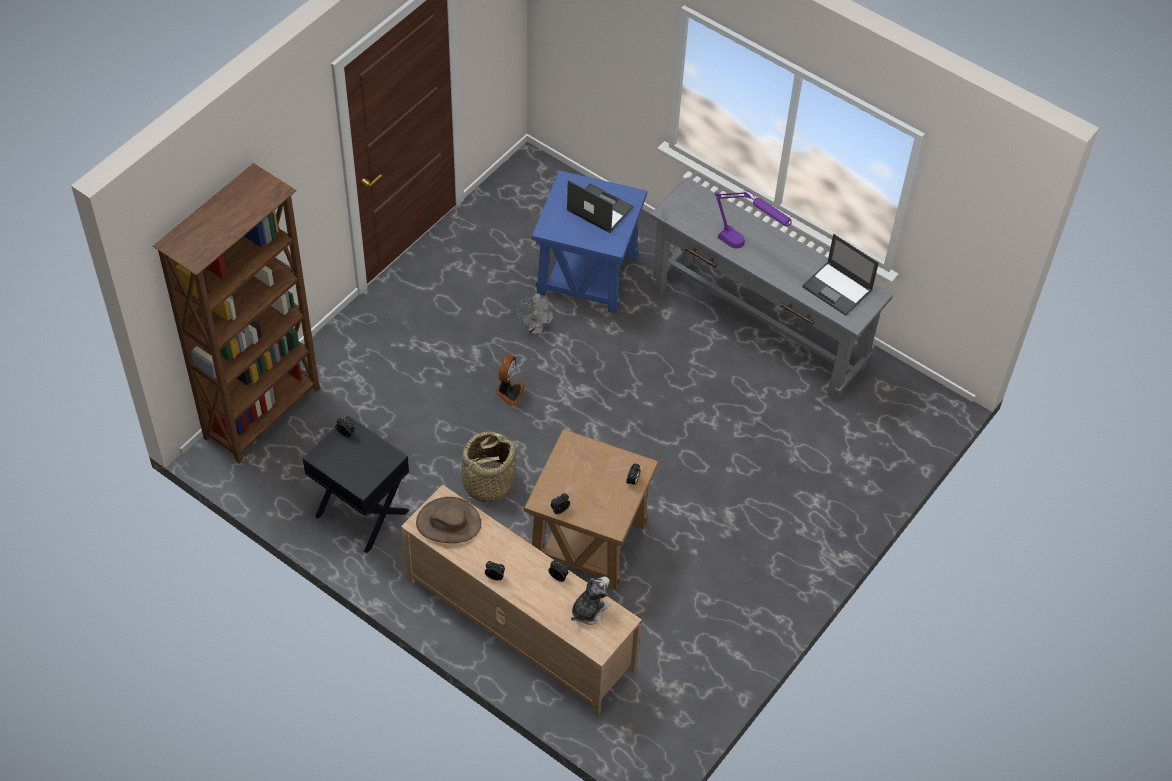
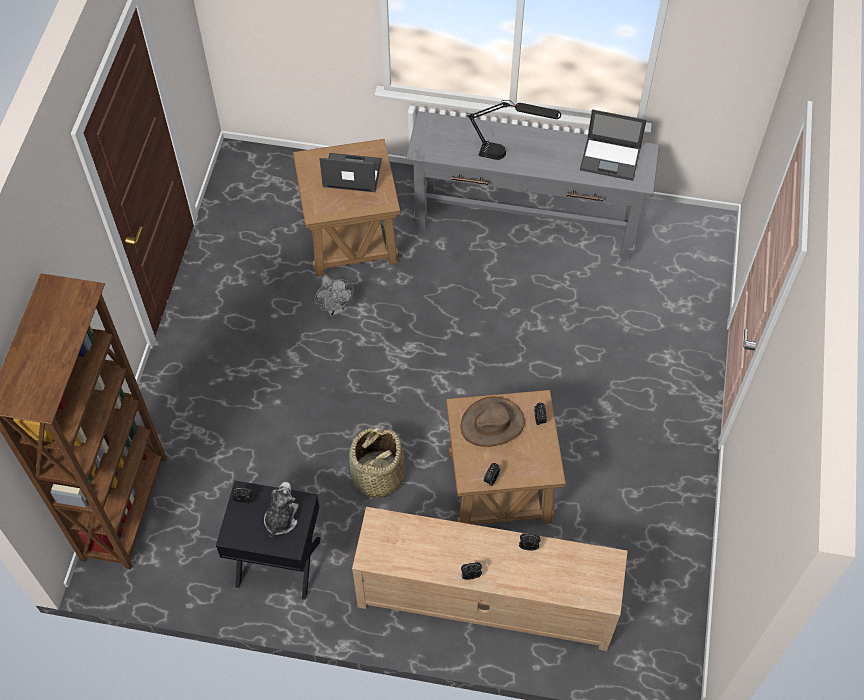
camera: 25 degrees left, 5 degrees up
brown hat [416,497,481,543] -> brown hat moved to [461,396,525,447]
fan [496,355,525,406] -> none
blue side table [532,170,647,313] -> brown side table [293,139,400,276]
plush toy [571,576,610,625] -> plush toy moved to [264,482,298,537]
purple table lamp [715,190,792,248] -> black table lamp [467,100,561,160]

